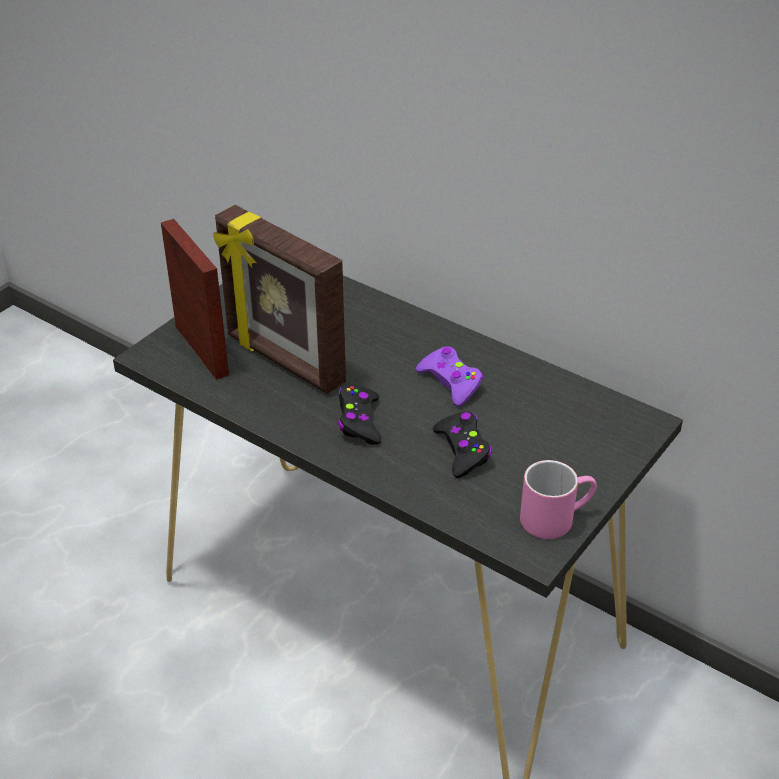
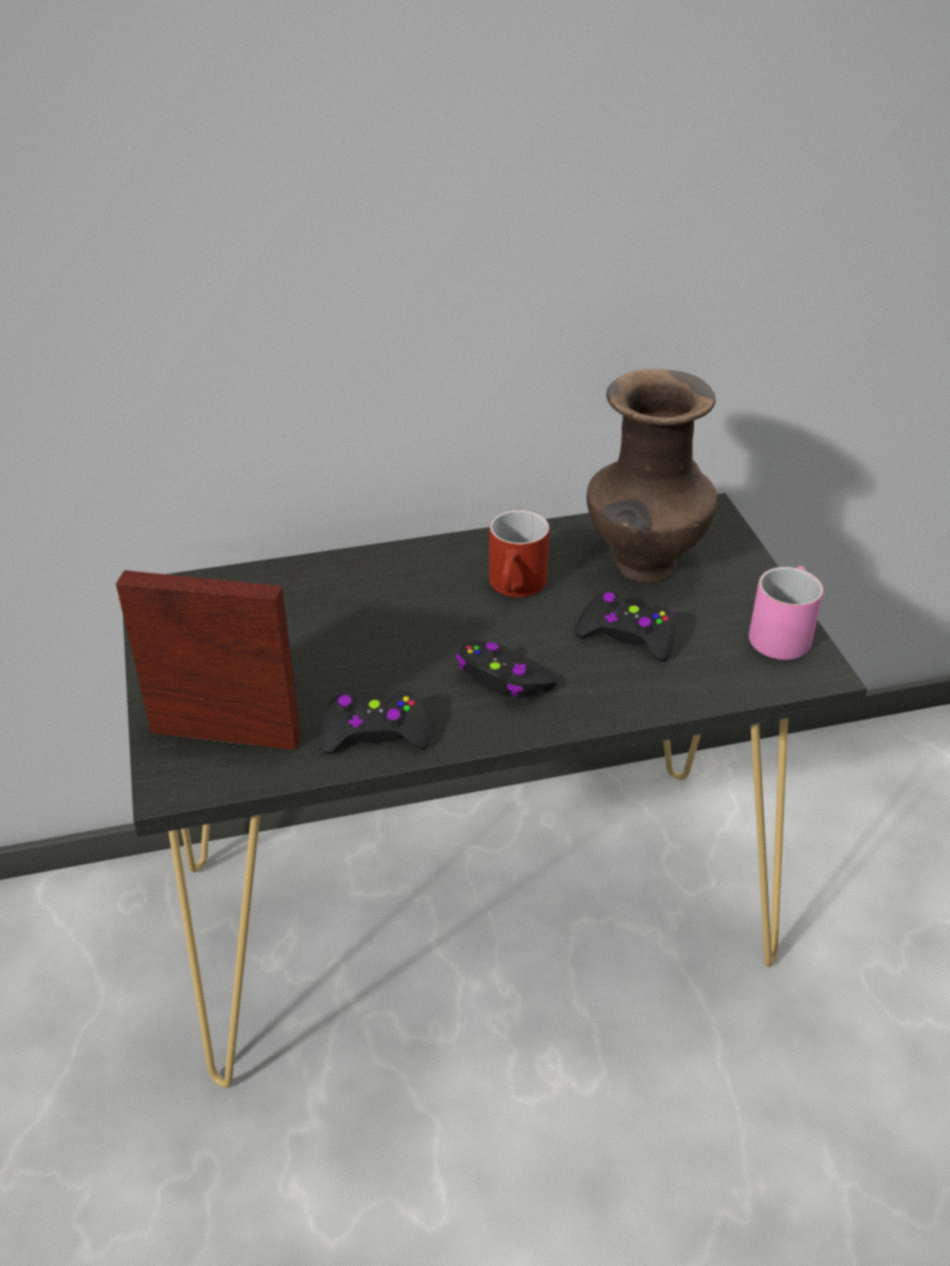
camera: 50 degrees left, 0 degrees up
picture frame [213,205,346,394] -> none
purple game controller [416,347,483,407] -> red mug [489,510,550,597]
none -> black game controller [321,691,430,754]
none -> brown vase [586,369,717,582]

